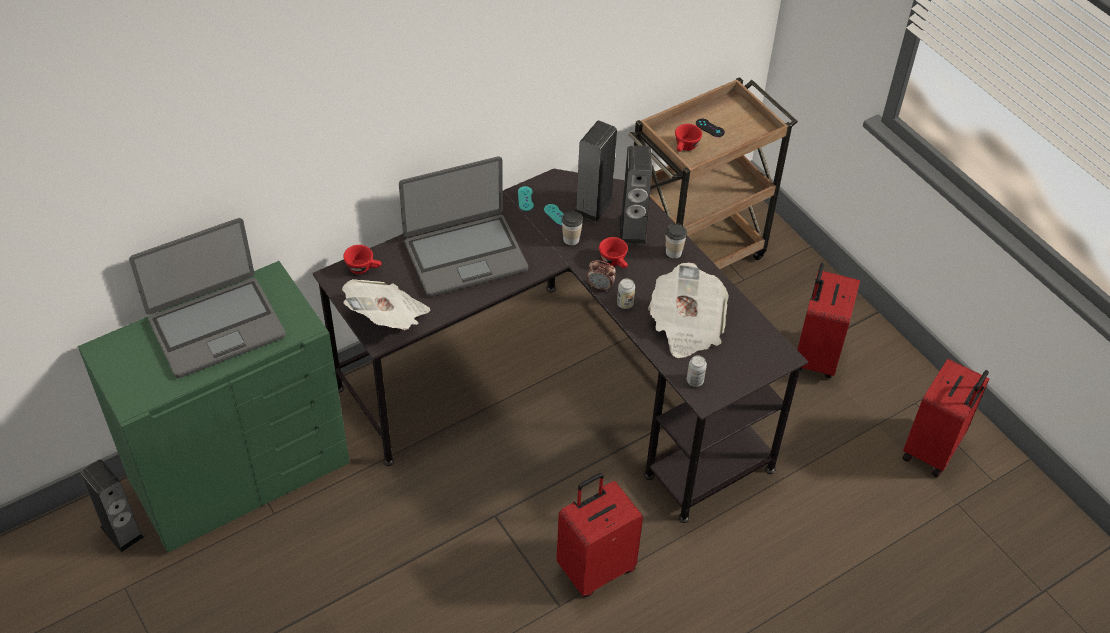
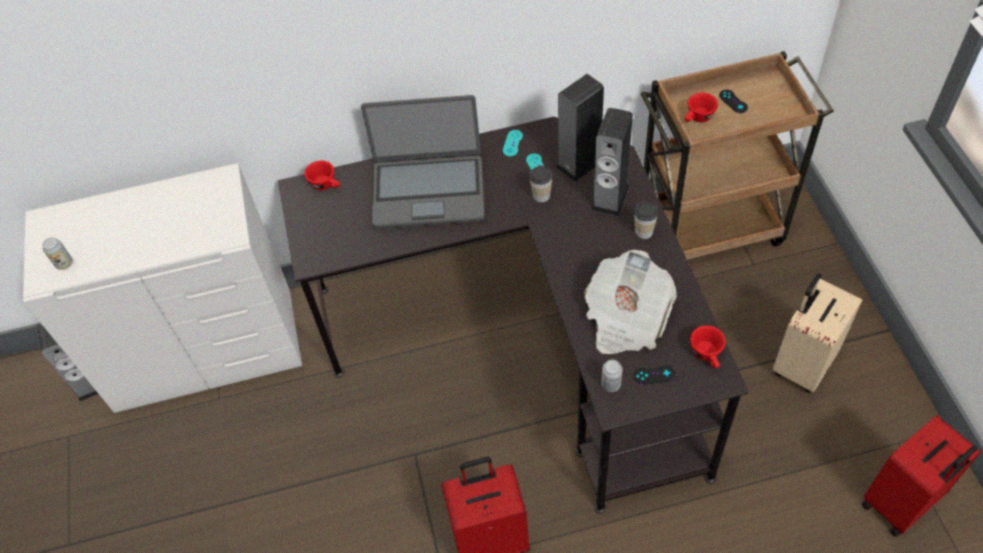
camera: 25 degrees right, 5 degrees up
green dresser [78,261,350,553] -> white dresser [23,163,303,413]
laptop [129,218,286,378] -> none
newspaper [342,279,430,330] -> none
alarm clock [587,260,616,292] -> none
red cup [599,237,628,268] -> red cup moved to [690,325,726,368]
can [617,278,635,309] -> can moved to [42,237,73,270]
red suitcase [797,263,860,378] -> beige suitcase [772,273,863,393]
none -> black game controller [633,365,675,385]

